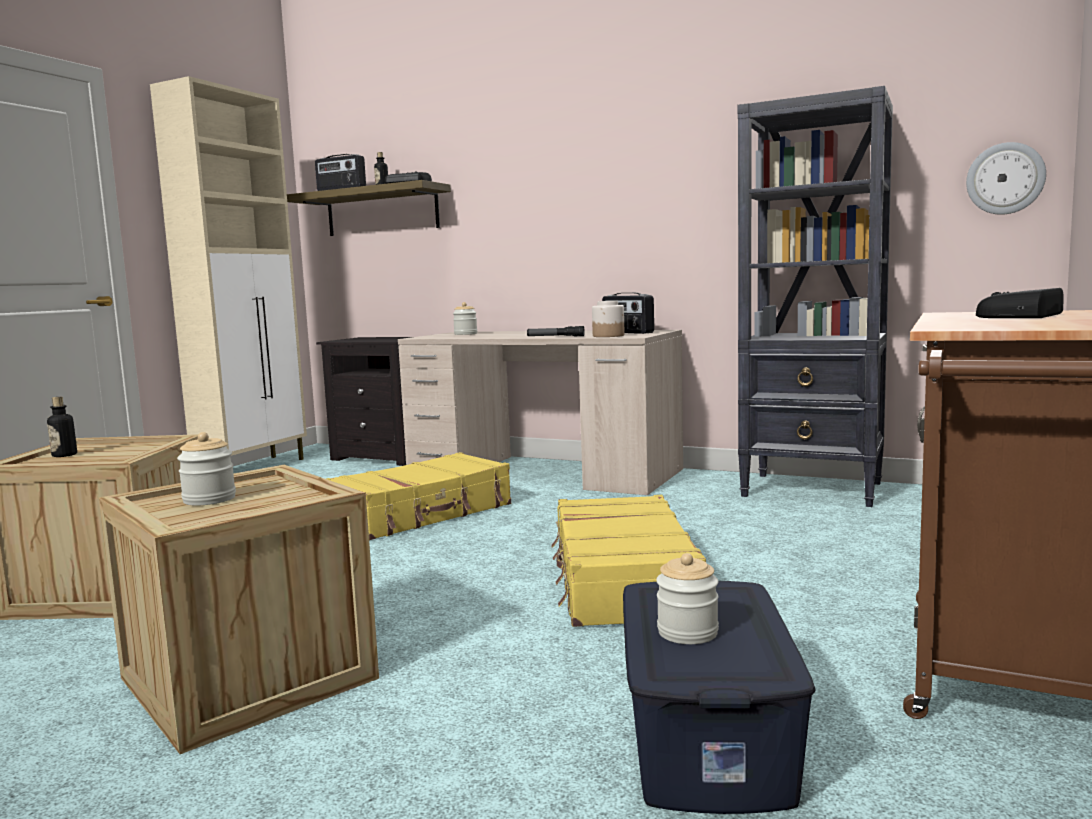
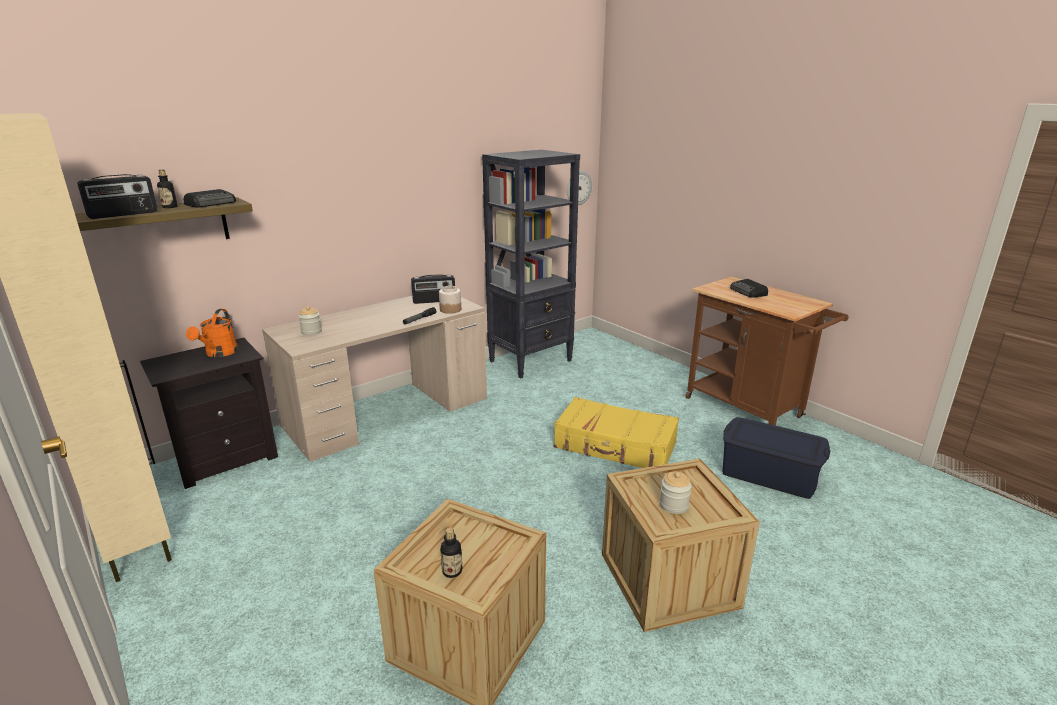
camera: 65 degrees left, 15 degrees up
yellow suitcase [326,452,511,540] -> none
jar [656,553,719,644] -> none
none -> orange watering can [186,309,238,357]

